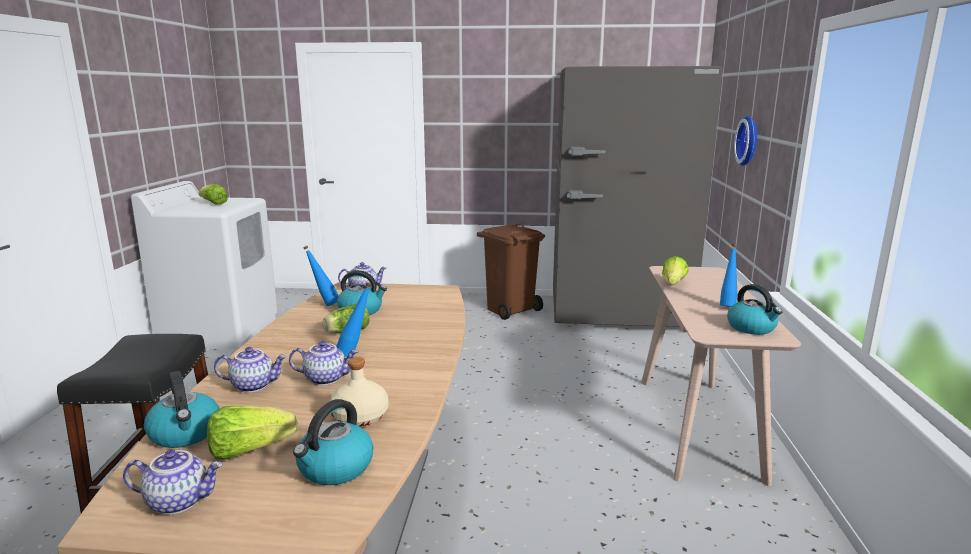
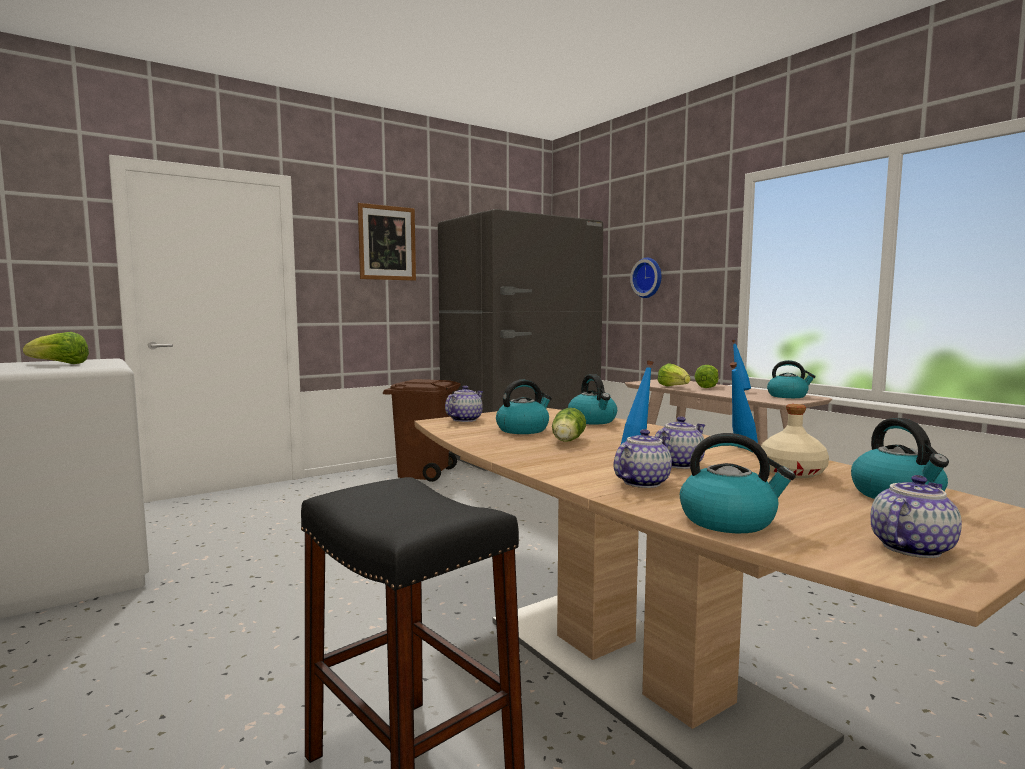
camera: 40 degrees left, 10 degrees down
lettuce [207,406,298,459] -> lettuce moved to [694,365,719,388]
blue bottle [303,245,339,306] -> blue bottle moved to [730,362,758,448]
none -> picture [358,203,416,281]
none -> kettle [568,374,617,425]

